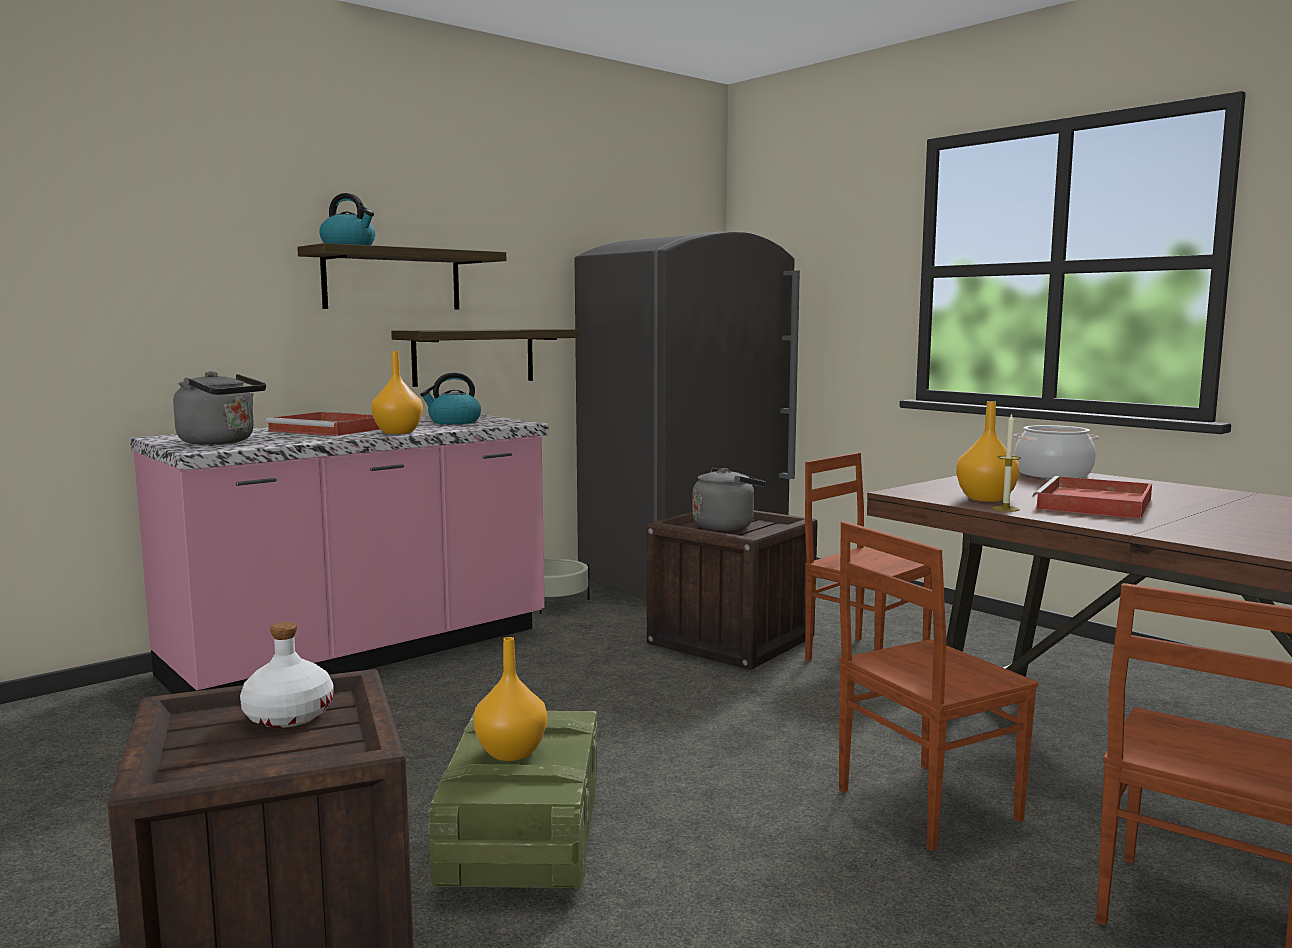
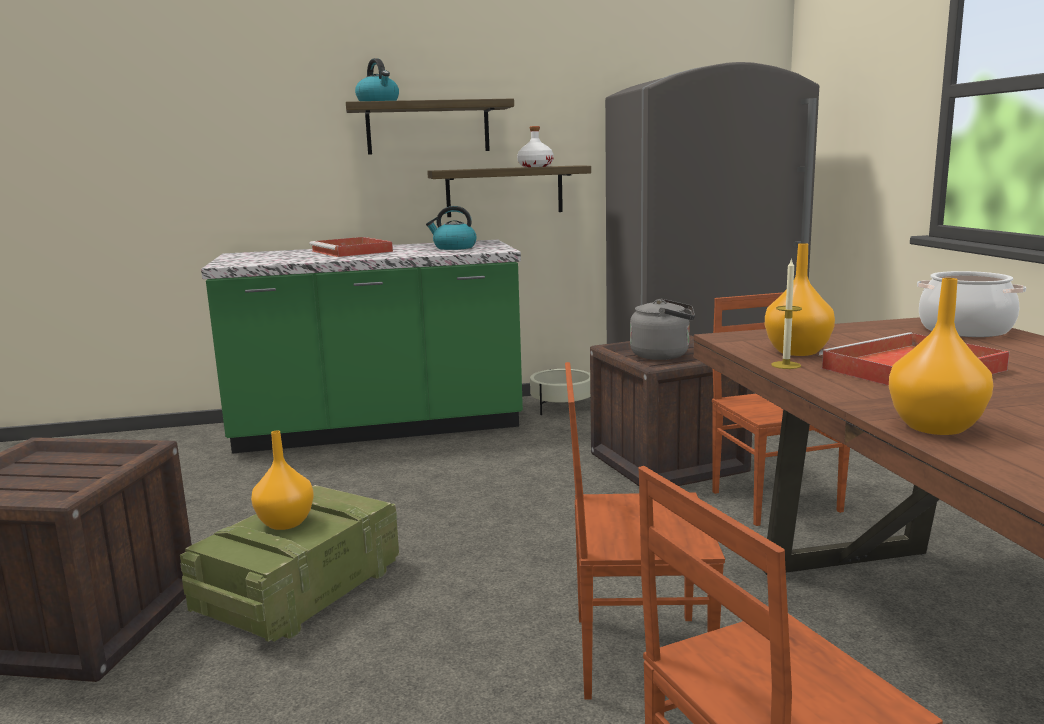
camera: 30 degrees right, 5 degrees up
pink counter [130,414,549,694] -> green counter [201,240,523,454]
grey kettle [173,371,266,445] -> none
white bottle [240,622,334,728] -> white bottle moved to [517,126,554,167]
orange vase [371,351,423,434] -> orange vase moved to [889,278,993,435]

